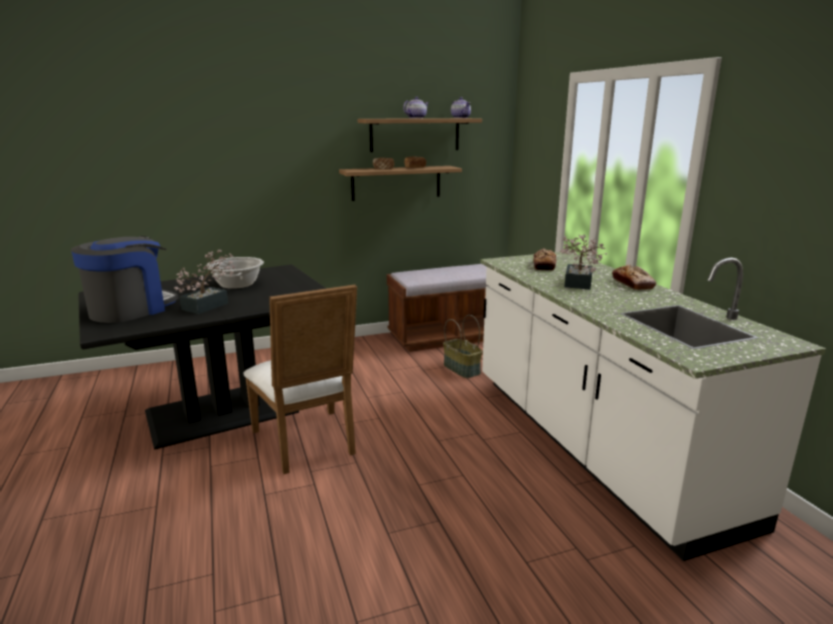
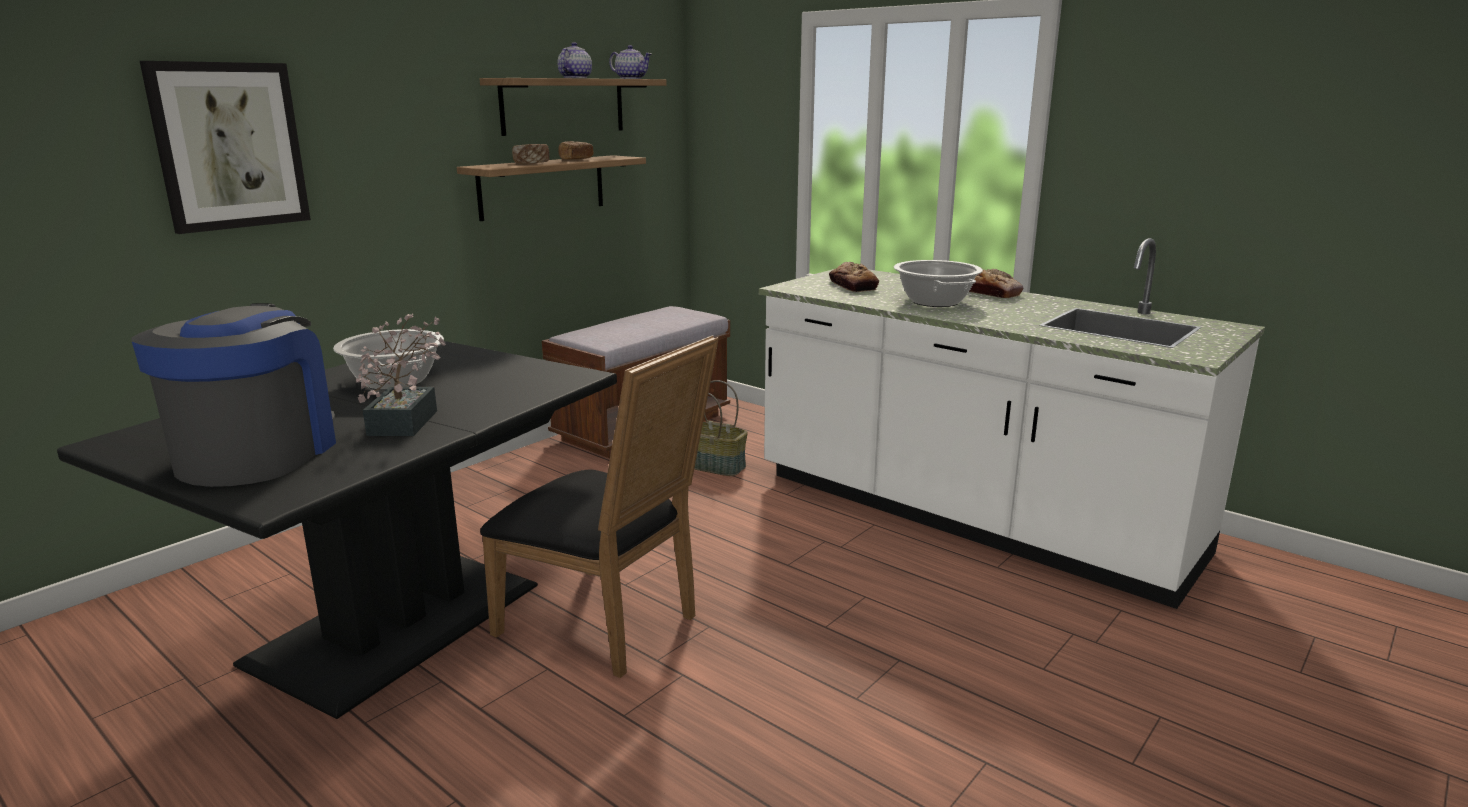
camera: 30 degrees left, 0 degrees up
white chair [243,284,357,474] -> black chair [480,335,719,678]
potted plant [559,234,607,289] -> cooking pot [894,260,983,307]
none -> picture [140,61,311,234]

